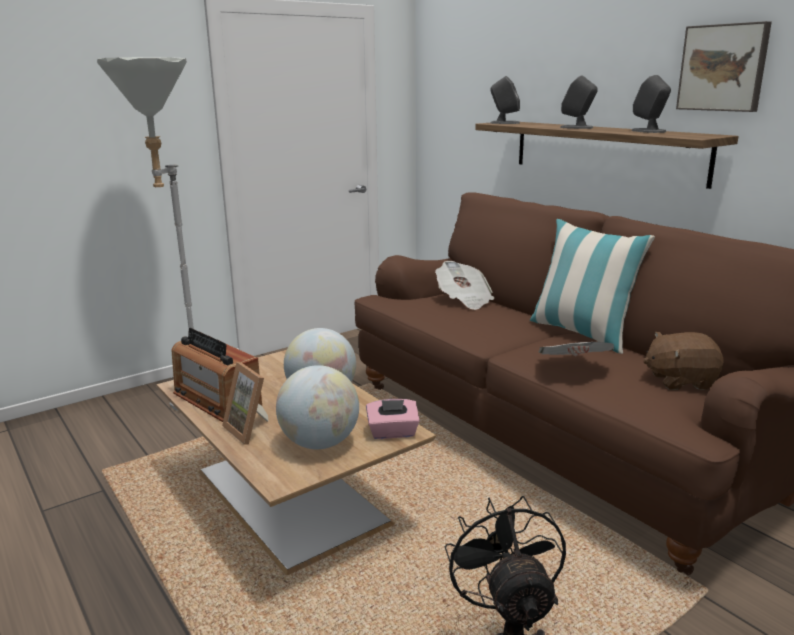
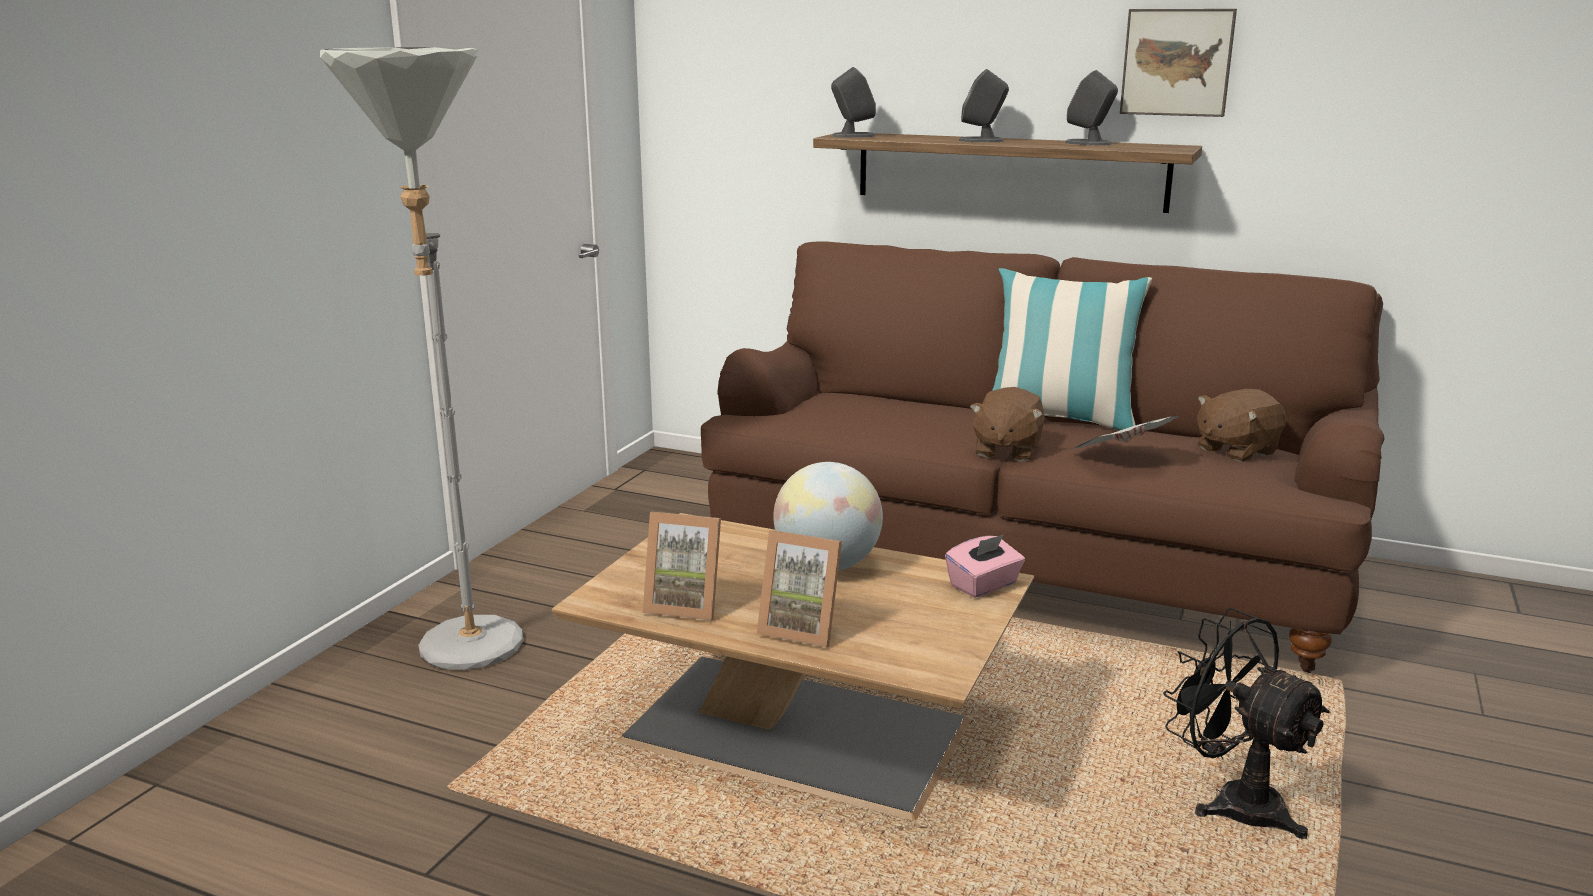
camera: 30 degrees left, 0 degrees up
radio [172,328,262,422] -> picture frame [643,512,721,621]
globe [276,365,359,449] -> none
newspaper [435,261,494,310] -> none
none -> brown plush toy [970,387,1045,462]

